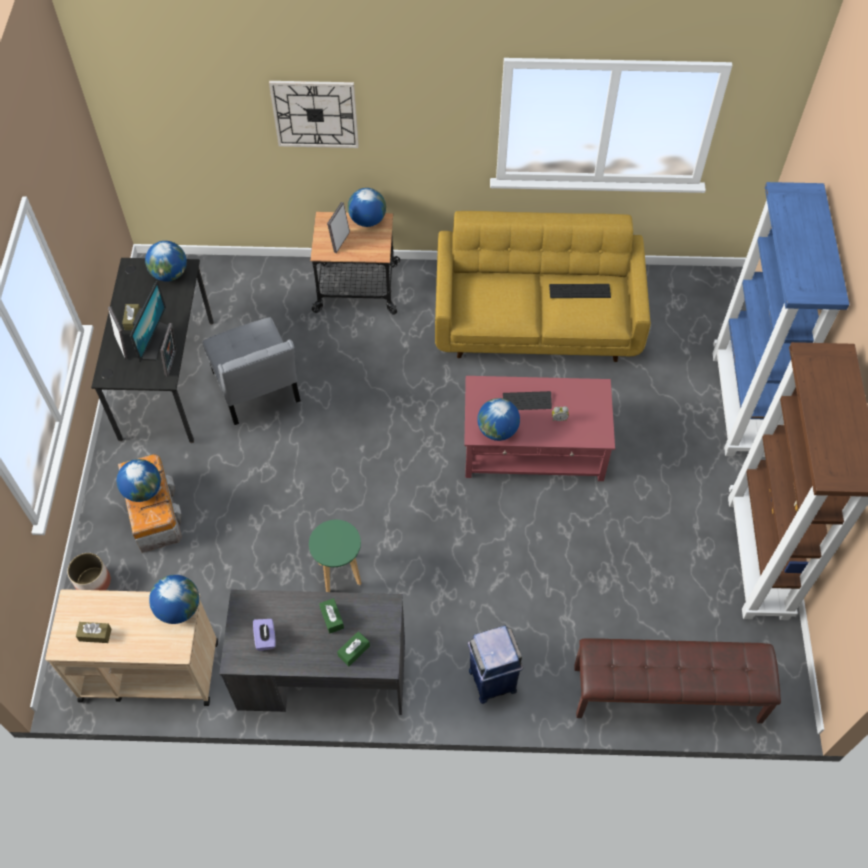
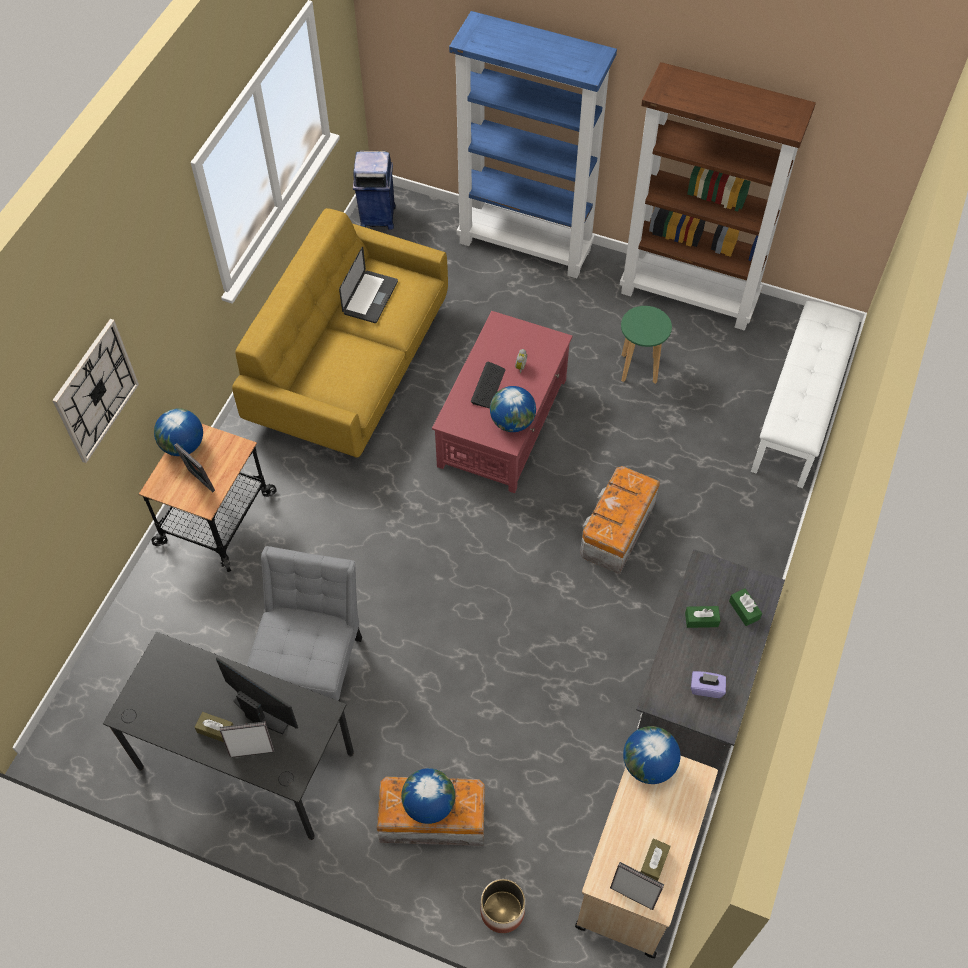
camera: 70 degrees left, 0 degrees up
globe [145,241,187,282] -> none
picture frame [160,323,177,377] -> picture frame moved to [610,862,664,910]
grey chair [202,317,301,425] -> grey chair turned 75 degrees counterclockwise [247,546,362,701]
green stool [309,520,362,592] -> green stool moved to [621,306,672,384]
blue trash can [468,625,523,704] -> blue trash can moved to [353,151,396,230]
keyboard [549,284,611,298] -> laptop [339,246,398,323]
brown bench [574,638,781,723] -> white bench [751,301,861,488]
none -> storage box [580,466,660,574]

